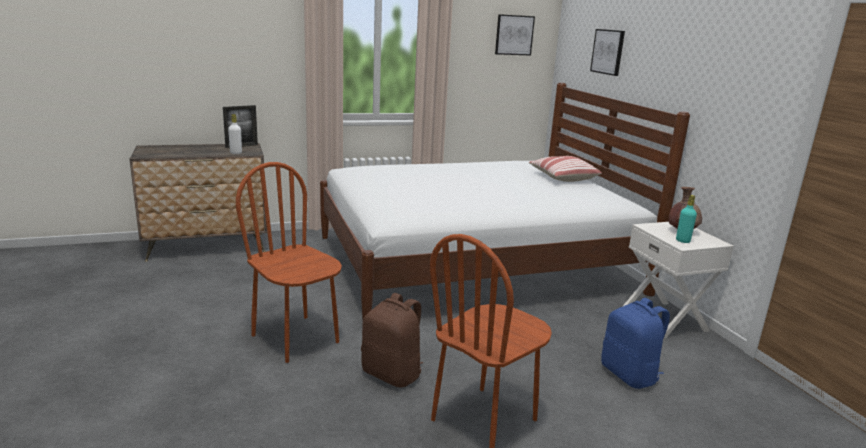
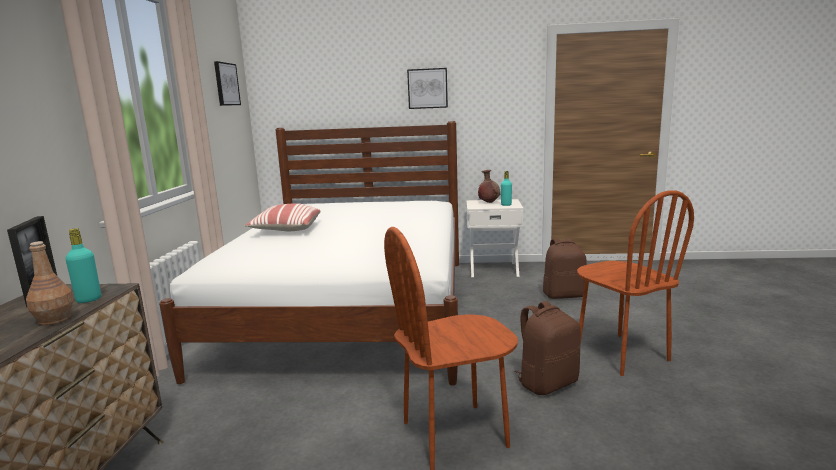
camera: 65 degrees left, 5 degrees down
white bottle [228,114,242,154] -> turquoise bottle [65,228,101,303]
pillow [529,156,602,182] -> pillow moved to [245,203,321,231]
picture [590,29,625,76] -> picture moved to [407,68,448,109]
blue backpack [601,298,670,389] -> brown backpack [543,238,587,299]
none -> brown bottle [26,241,74,326]

